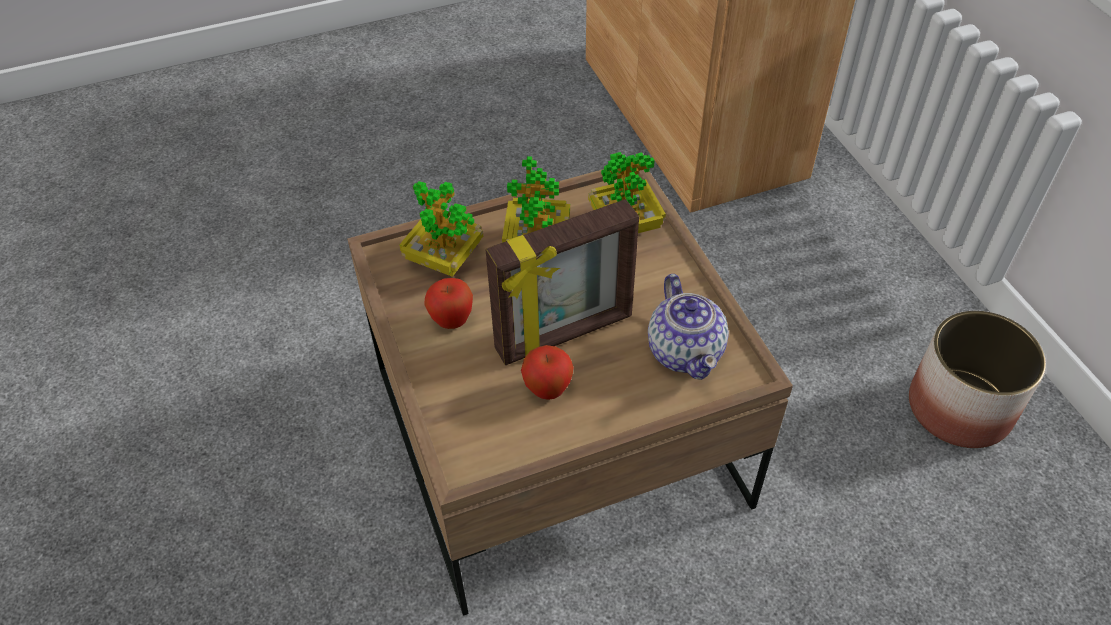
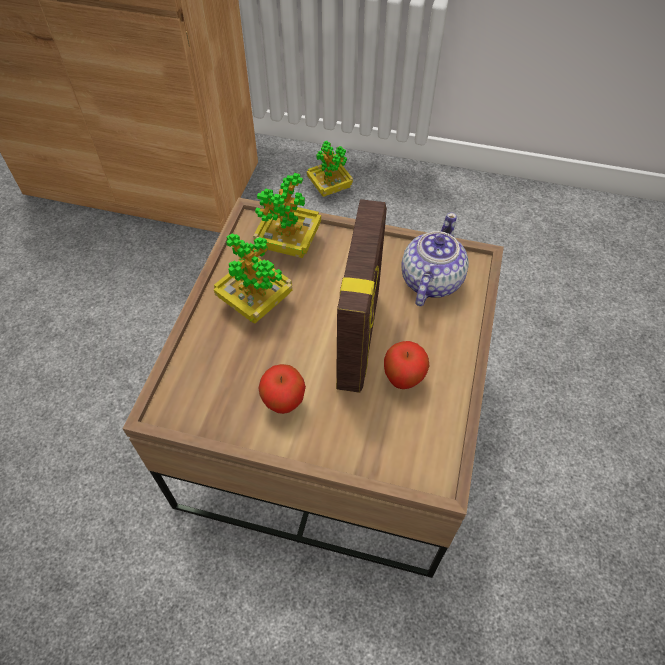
camera: 55 degrees left, 5 degrees up
potted plant [399,181,483,277] -> potted plant moved to [307,141,353,197]
teapot [648,274,729,380] -> teapot turned 90 degrees counterclockwise [401,212,469,306]
planter [909,311,1046,448] -> none

